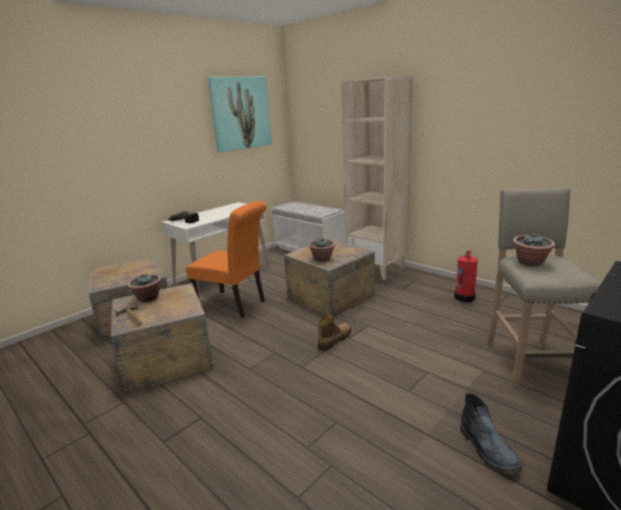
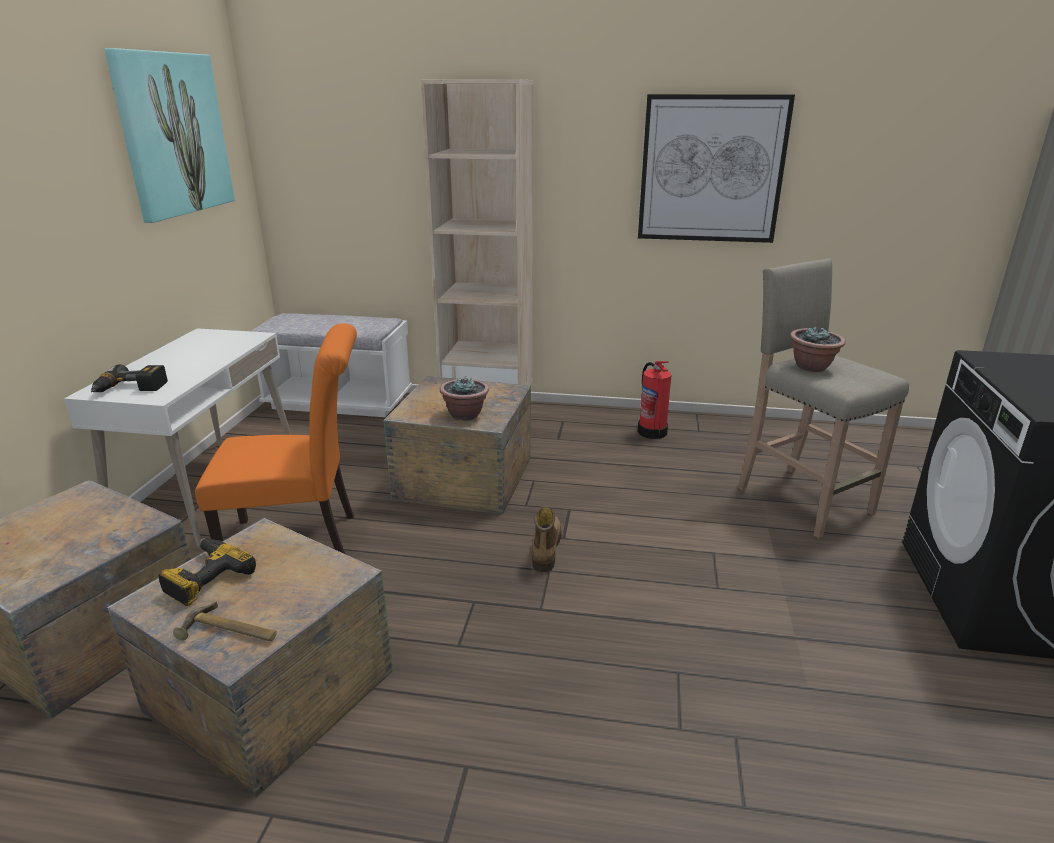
camera: 35 degrees left, 5 degrees up
potted plant [127,273,161,302] -> power drill [158,538,256,606]
boot [460,393,522,474] -> none
none -> picture [638,94,795,243]

